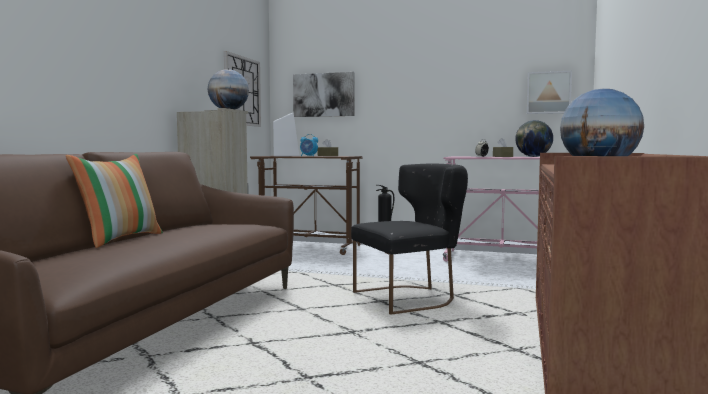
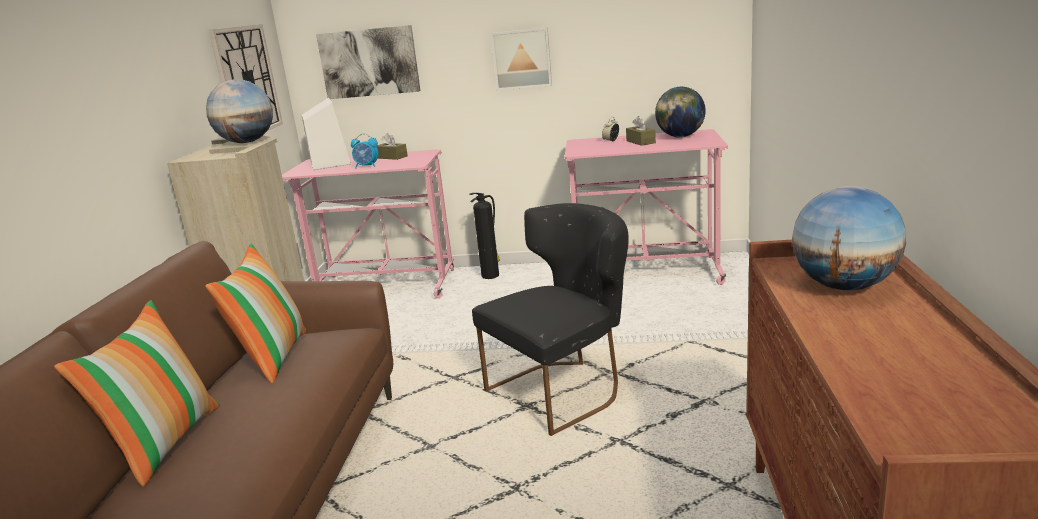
camera: 10 degrees left, 15 degrees up
brown desk [250,156,362,255] -> pink desk [282,149,454,298]
picture [527,71,572,114] -> picture moved to [491,28,552,90]
none -> pillow [205,244,307,383]

